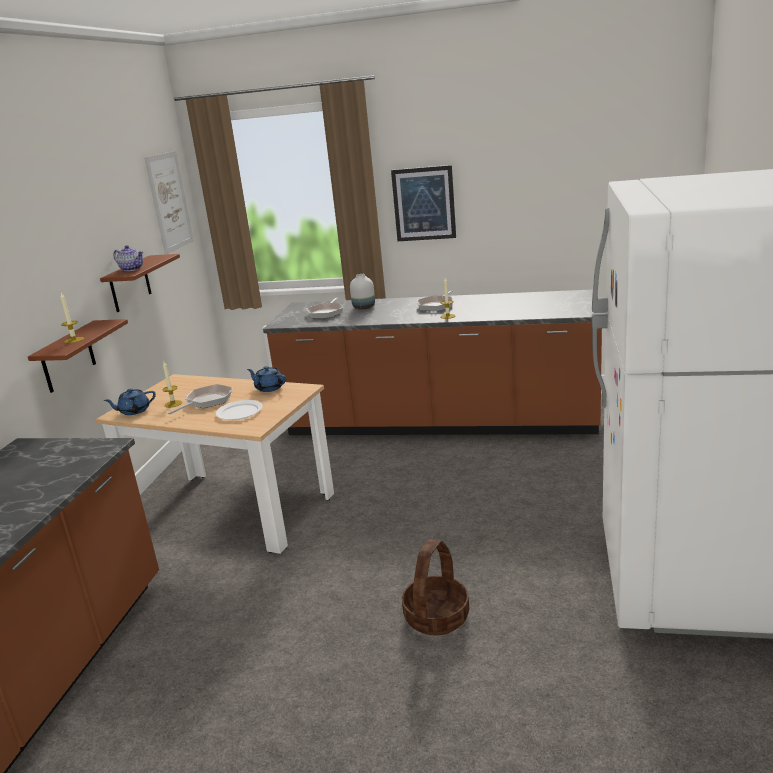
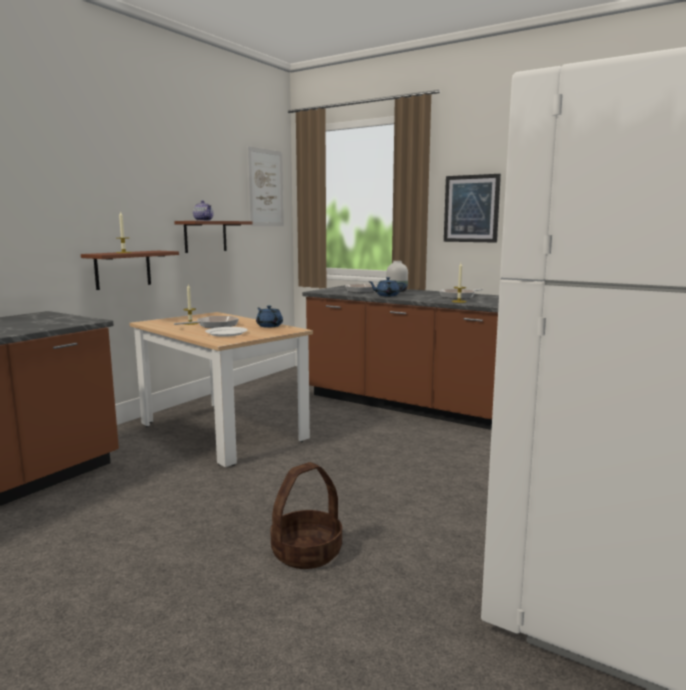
camera: 20 degrees right, 10 degrees down
blue teapot [104,388,156,415] -> blue teapot moved to [368,277,406,296]

